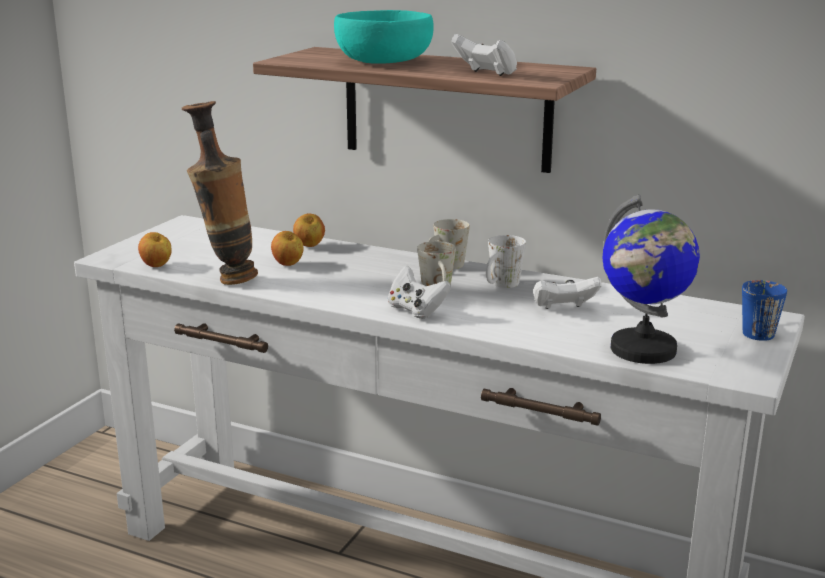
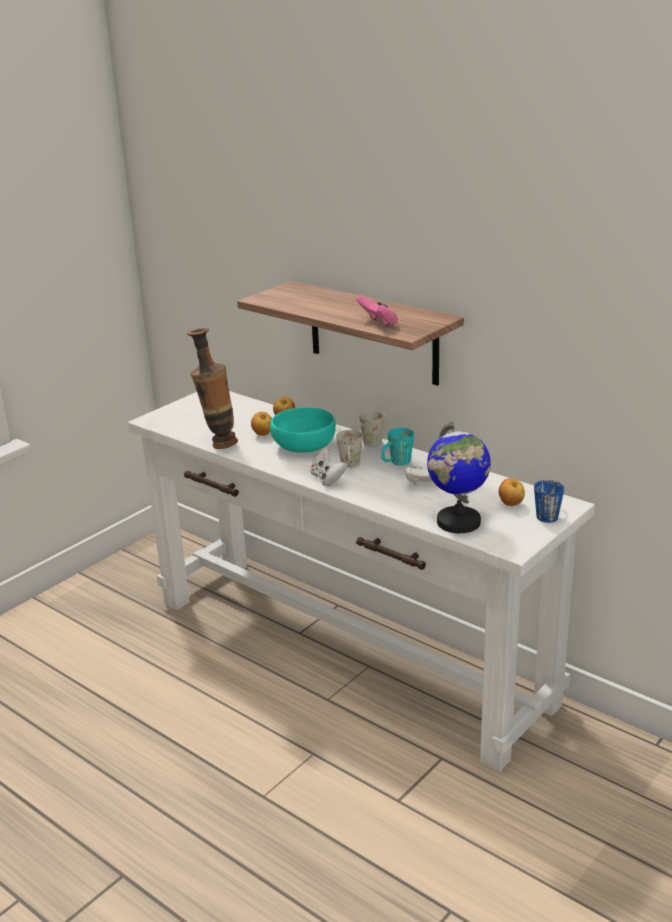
camera: 15 degrees right, 5 degrees up
apple [138,232,172,267] -> apple moved to [499,478,525,506]
turquoise bowl [334,10,433,64] -> turquoise bowl moved to [270,407,336,453]
white game controller [451,34,517,76] -> pink game controller [356,295,398,326]
white mug [486,235,526,288] -> turquoise mug [381,428,414,465]

